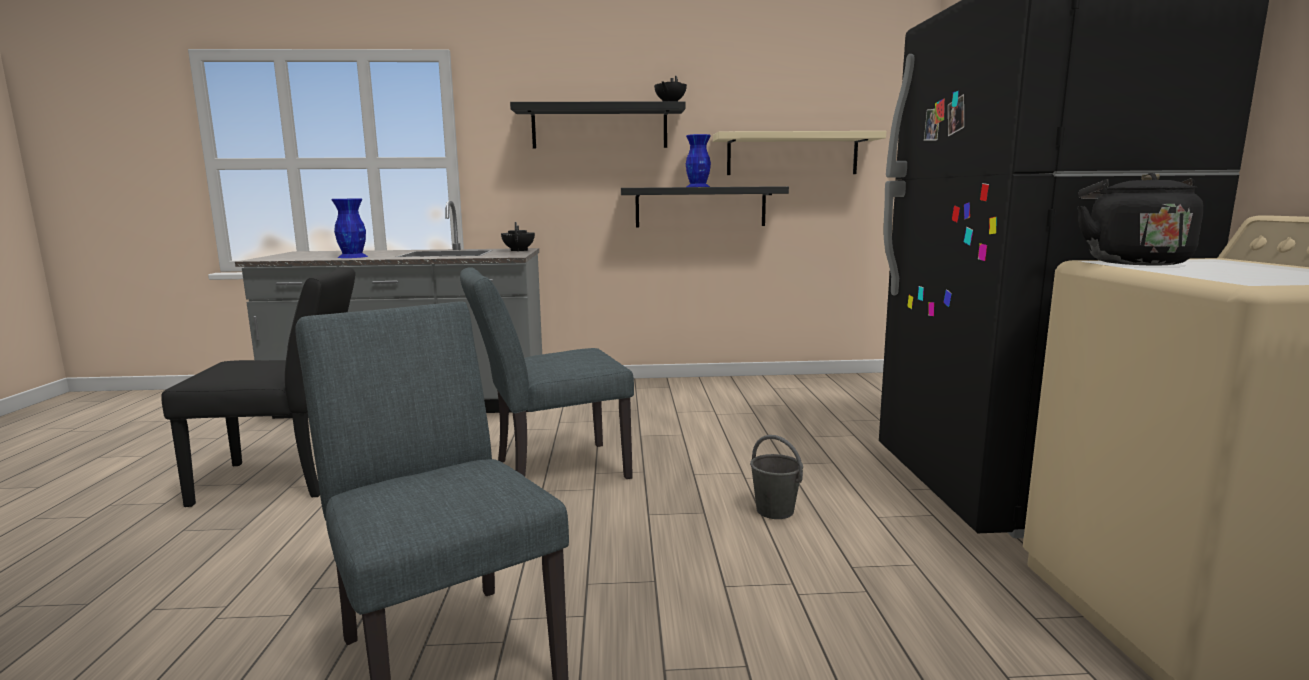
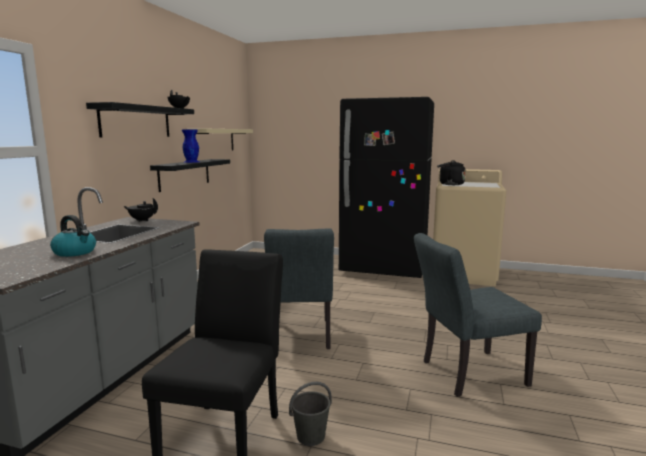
camera: 70 degrees left, 0 degrees up
blue vase [332,199,368,258] -> kettle [50,215,96,257]
grey bucket [750,435,803,519] -> grey bucket moved to [289,382,332,446]

